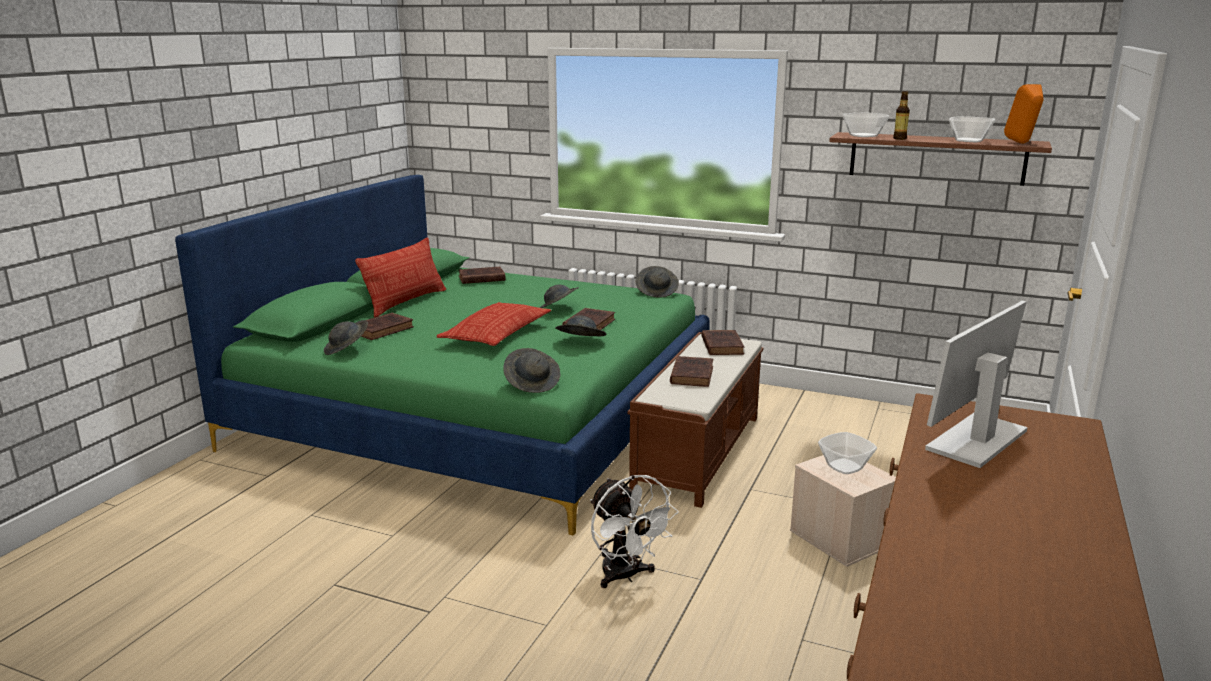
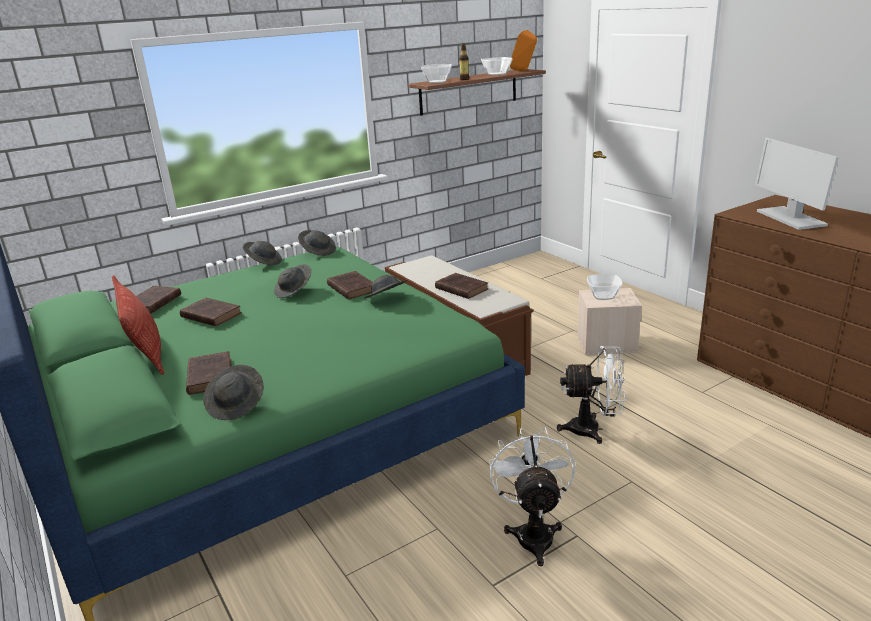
camera: 55 degrees left, 5 degrees up
pillow [437,302,551,346] -> none
grey hat [503,348,560,393] -> grey hat moved to [243,241,282,265]
brown book [702,330,744,355] -> brown book moved to [180,298,242,326]
none -> white fan [489,427,575,566]

